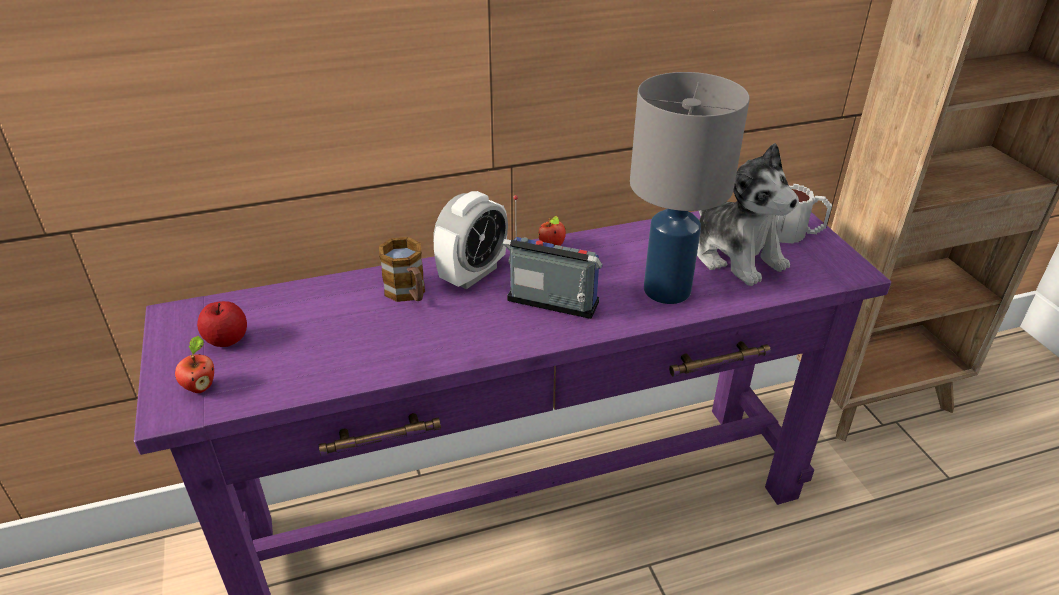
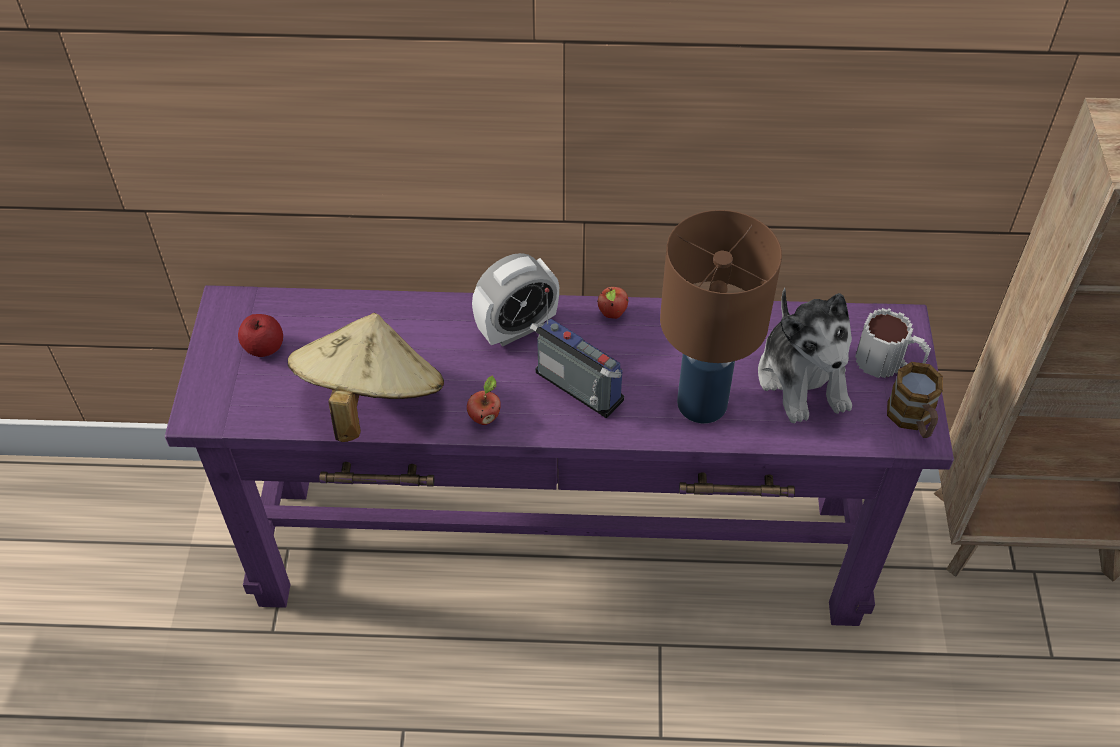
camera: 20 degrees right, 15 degrees up
apple [175,336,214,393] -> apple moved to [467,375,501,425]
mug [379,237,425,302] -> mug moved to [887,362,943,438]
grey table lamp [630,72,750,304] -> brown table lamp [660,210,782,424]
none -> beige hat [288,313,444,442]

